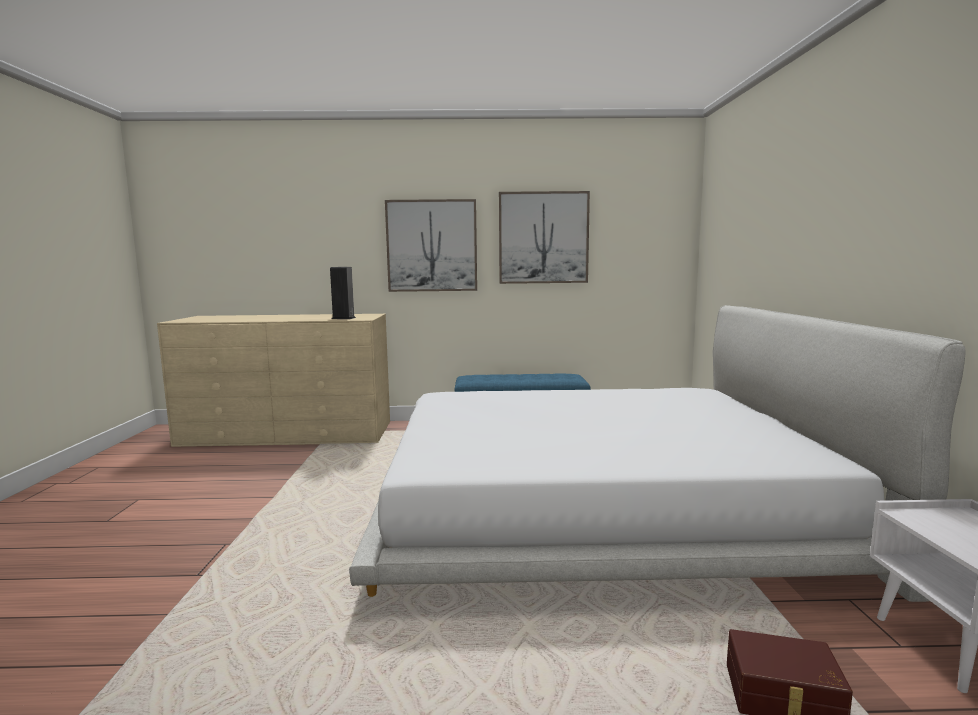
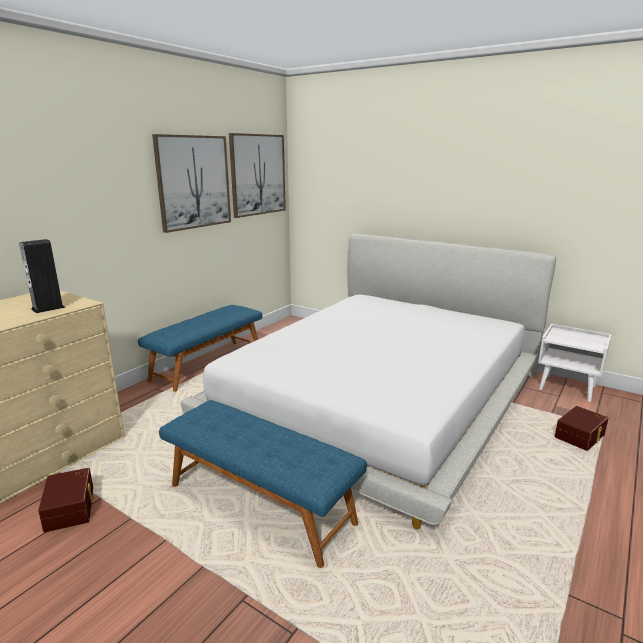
camera: 55 degrees left, 10 degrees up
picture [385,199,477,292] -> picture moved to [229,133,286,218]
none -> brown storage box [38,468,94,533]
none -> blue bench [159,400,367,568]

